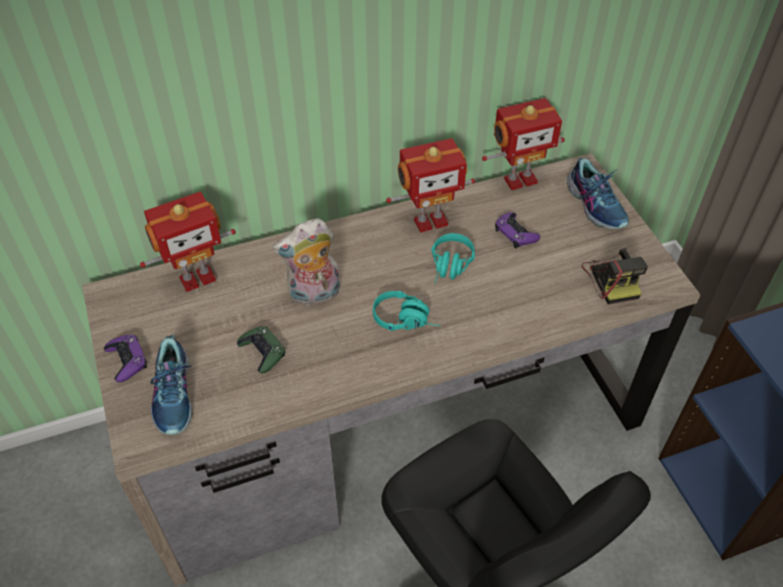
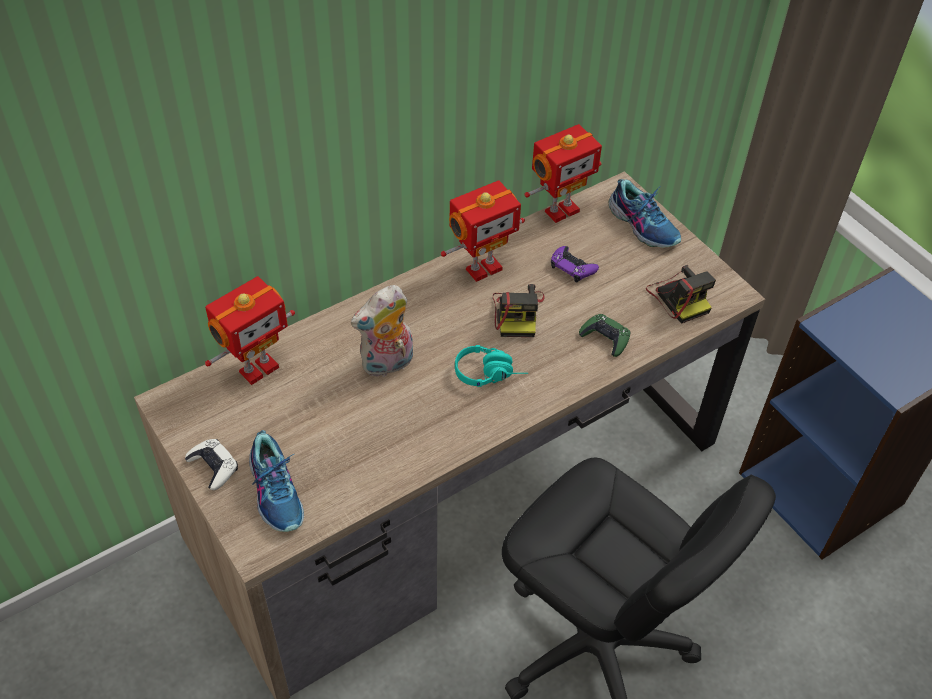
camera: 15 degrees left, 0 degrees up
purple game controller [104,335,147,382] -> white game controller [185,439,238,490]
green game controller [237,326,285,373] -> green game controller moved to [579,314,631,357]
turquoise headphones [431,233,475,284] -> camera [493,284,545,337]

